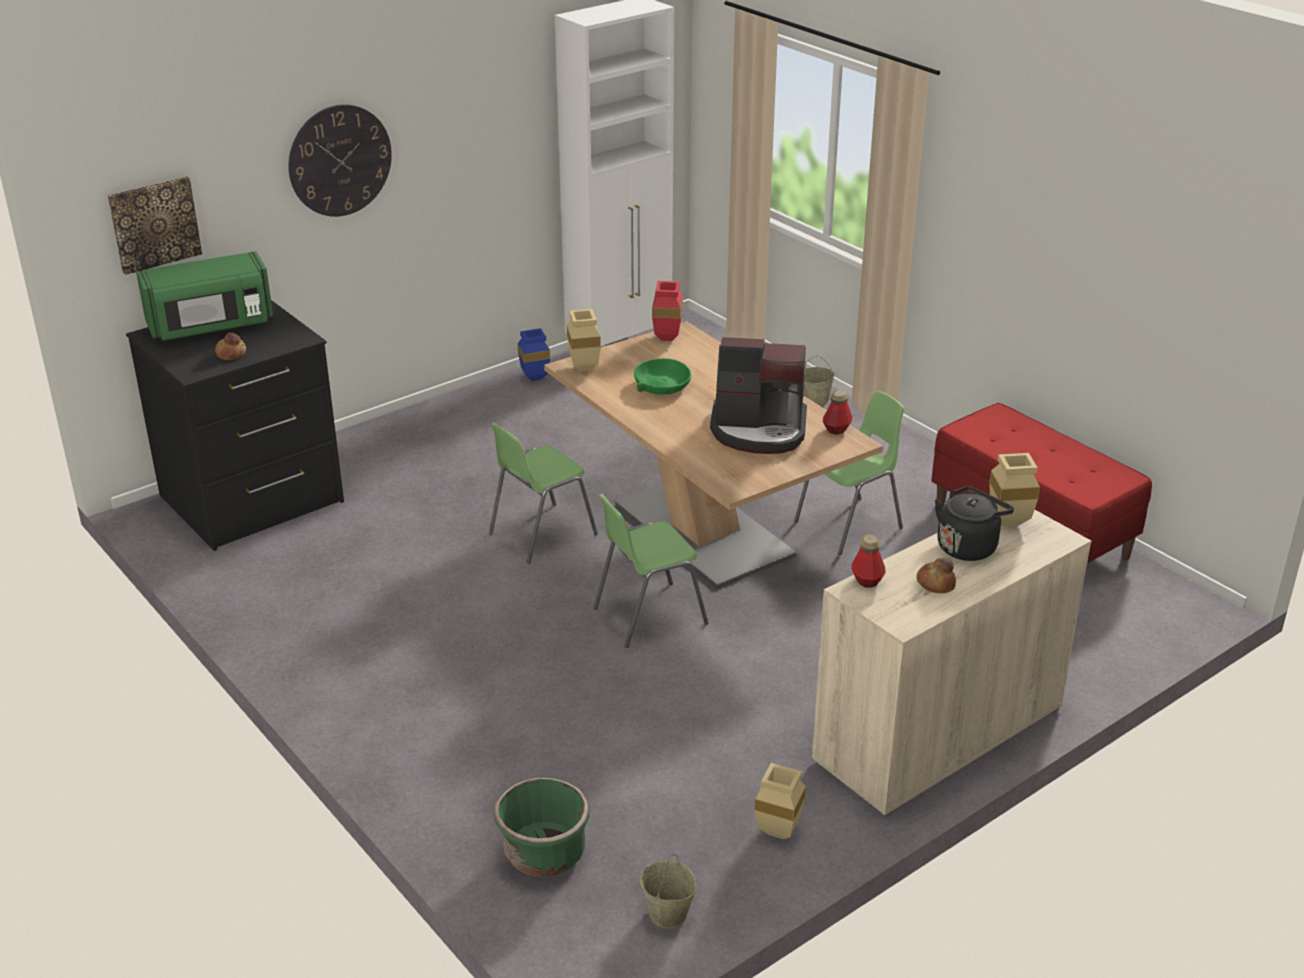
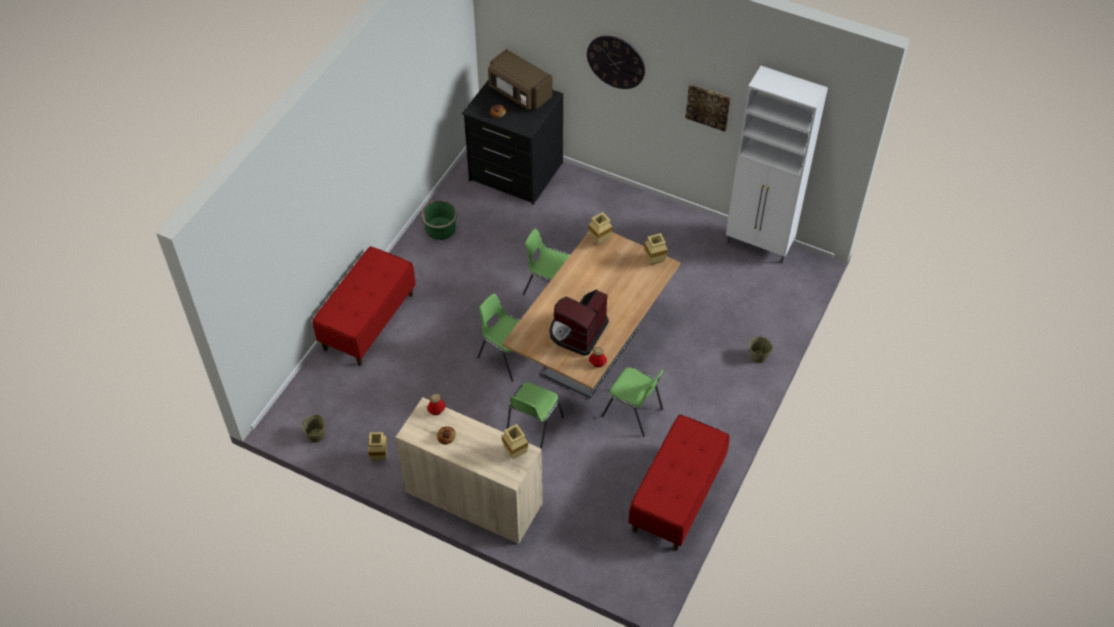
camera: 65 degrees right, 20 degrees up
picture [108,176,202,275] -> picture moved to [685,84,731,132]
green microwave [136,251,274,341] -> brown microwave [488,49,553,110]
green planter [493,777,590,877] -> green planter moved to [421,200,457,240]
blue vase [517,328,550,381] -> none
green bowl [634,358,691,395] -> none
red vase [652,281,683,341] -> beige vase [644,233,668,265]
coffee machine [710,337,807,454] -> coffee machine turned 45 degrees clockwise [549,289,609,356]
black kettle [935,486,1014,561] -> none
none -> red bench [313,246,416,366]
none -> green chair [507,382,564,449]

